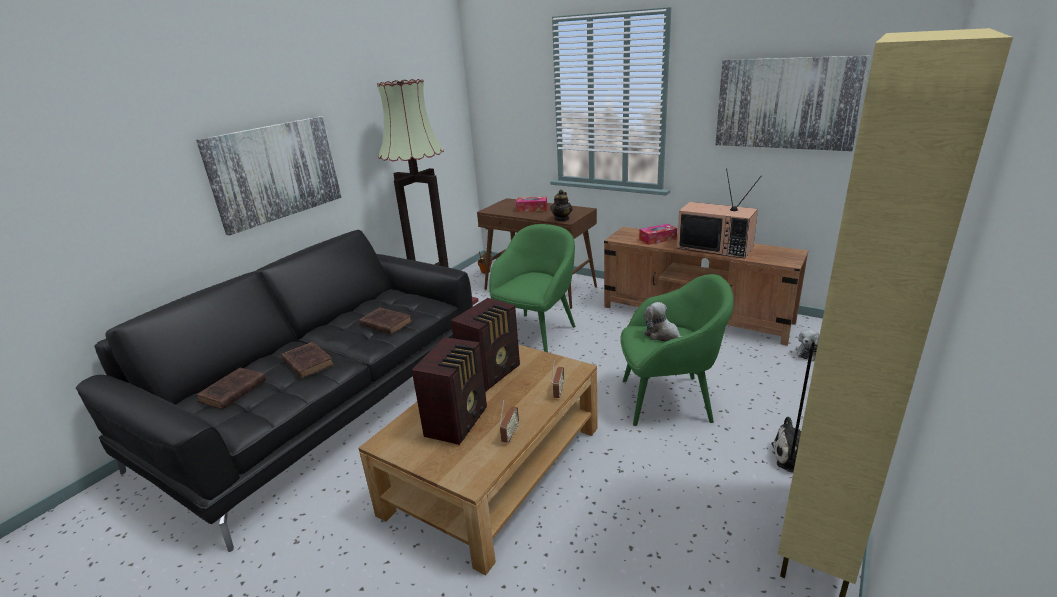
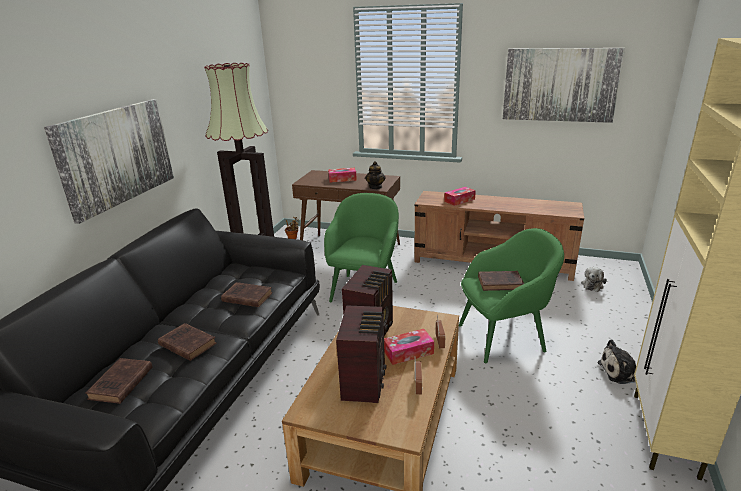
camera: 15 degrees left, 0 degrees up
plush toy [644,302,681,341] -> brown book [478,271,524,291]
television [677,168,762,259] -> none
none -> tissue box [384,329,434,365]

